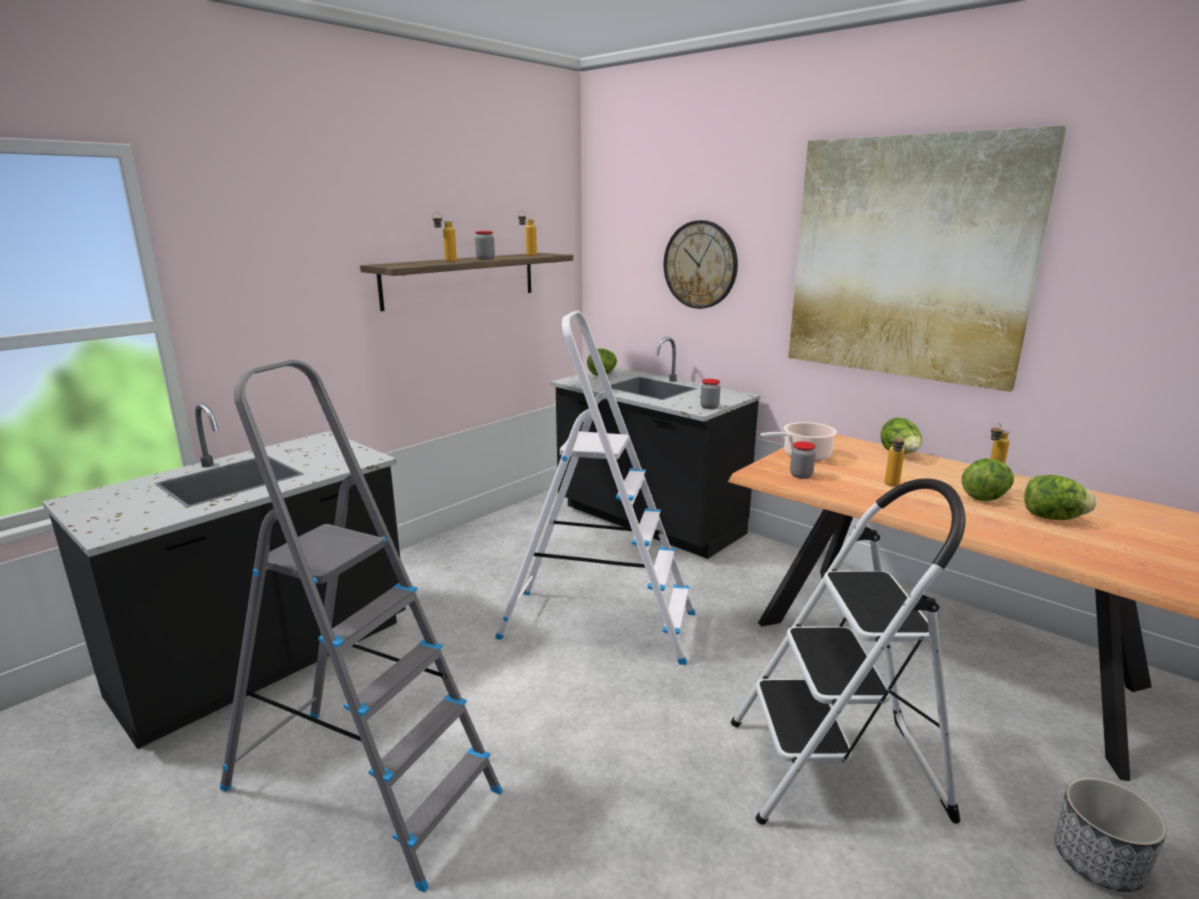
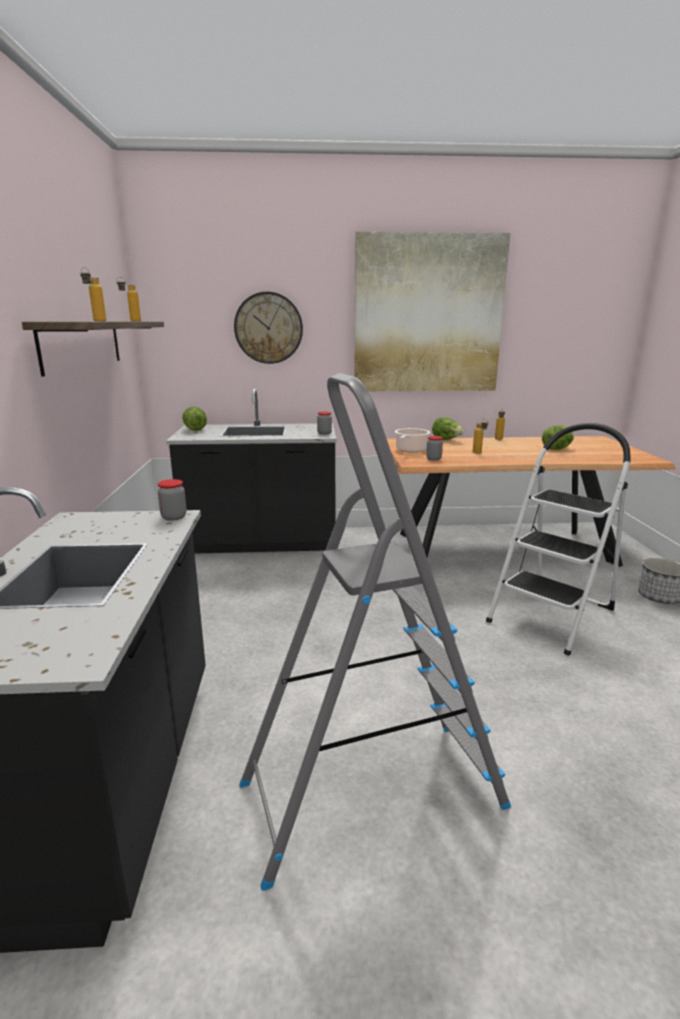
camera: 45 degrees left, 0 degrees up
jar [475,231,495,260] -> jar moved to [158,479,187,521]
white step ladder [495,311,696,665] -> none
lettuce [962,458,1014,501] -> none

